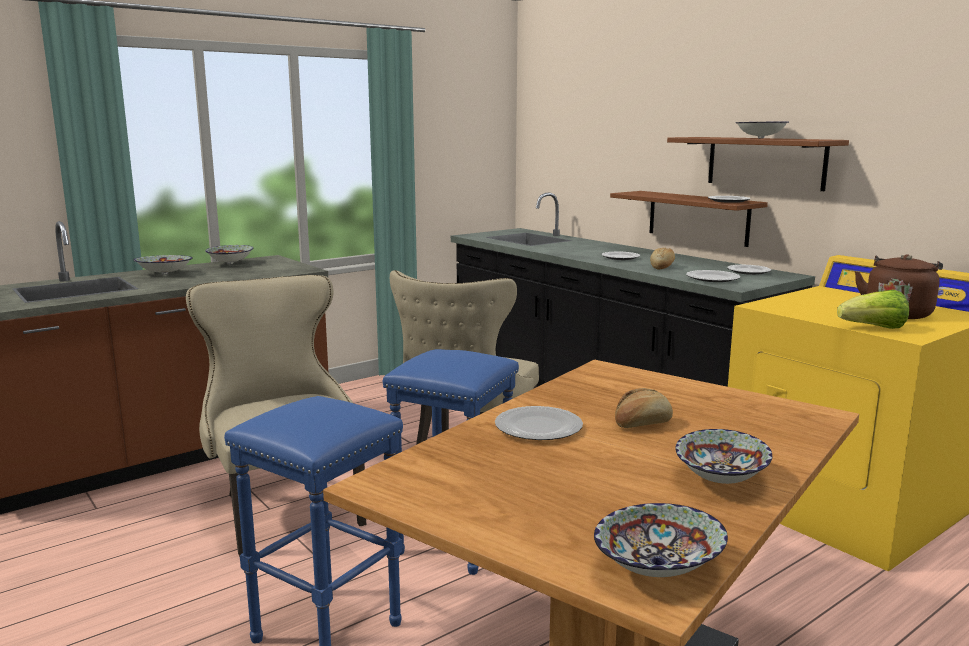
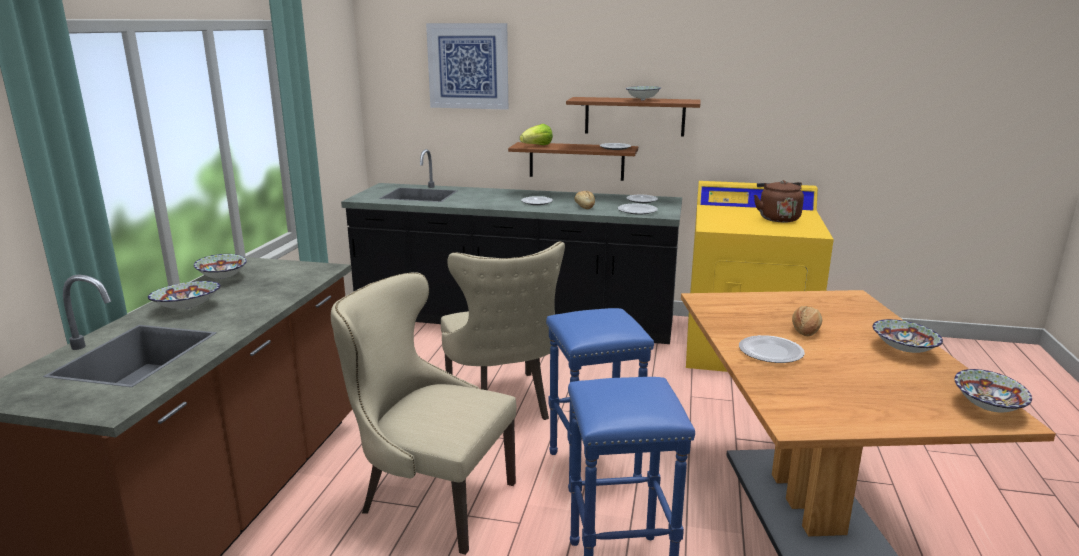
camera: 40 degrees left, 5 degrees up
lettuce [837,290,909,329] -> lettuce moved to [520,124,553,145]
none -> picture [426,23,508,110]

